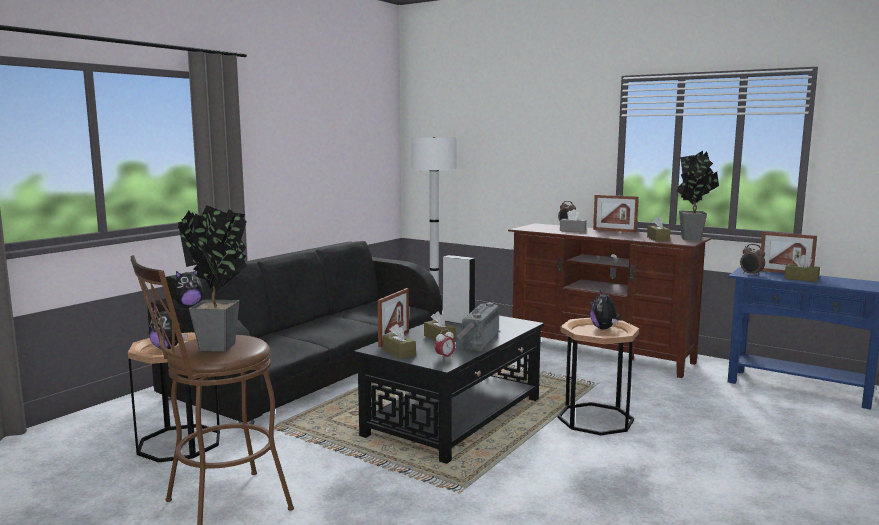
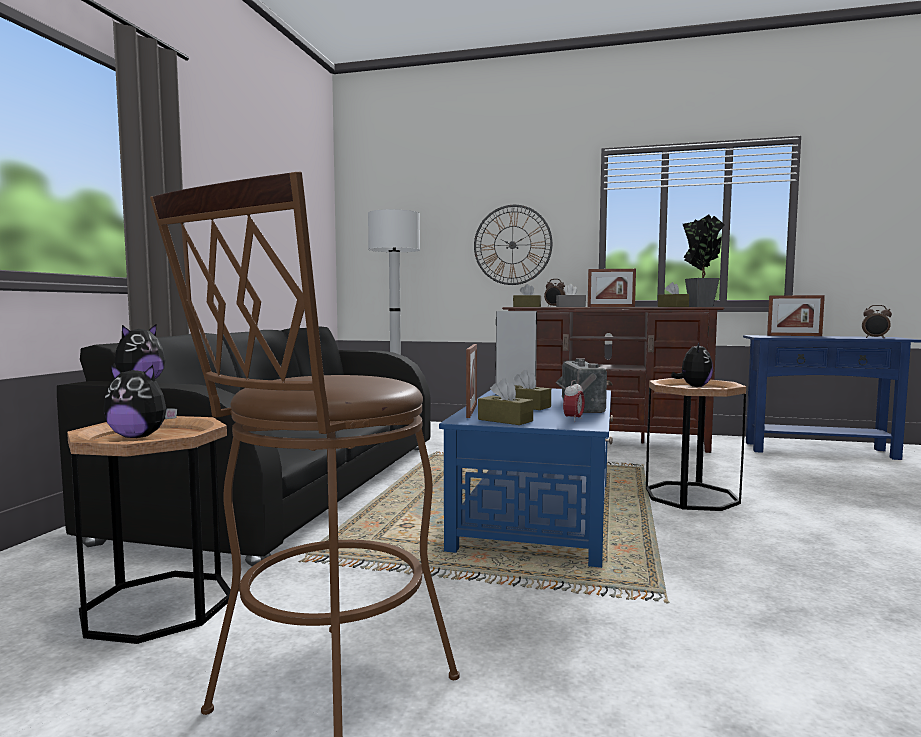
camera: 20 degrees left, 5 degrees down
potted plant [178,205,247,352] -> none
black coffee table [353,315,544,464] -> blue coffee table [439,388,613,568]
plush toy [590,290,620,329] -> plush toy turned 135 degrees counterclockwise [671,343,713,387]
alarm clock [740,244,765,276] -> alarm clock moved to [862,305,892,338]
brown tissue box [784,255,820,282] -> brown tissue box moved to [513,284,541,307]
none -> wall clock [474,205,553,285]

